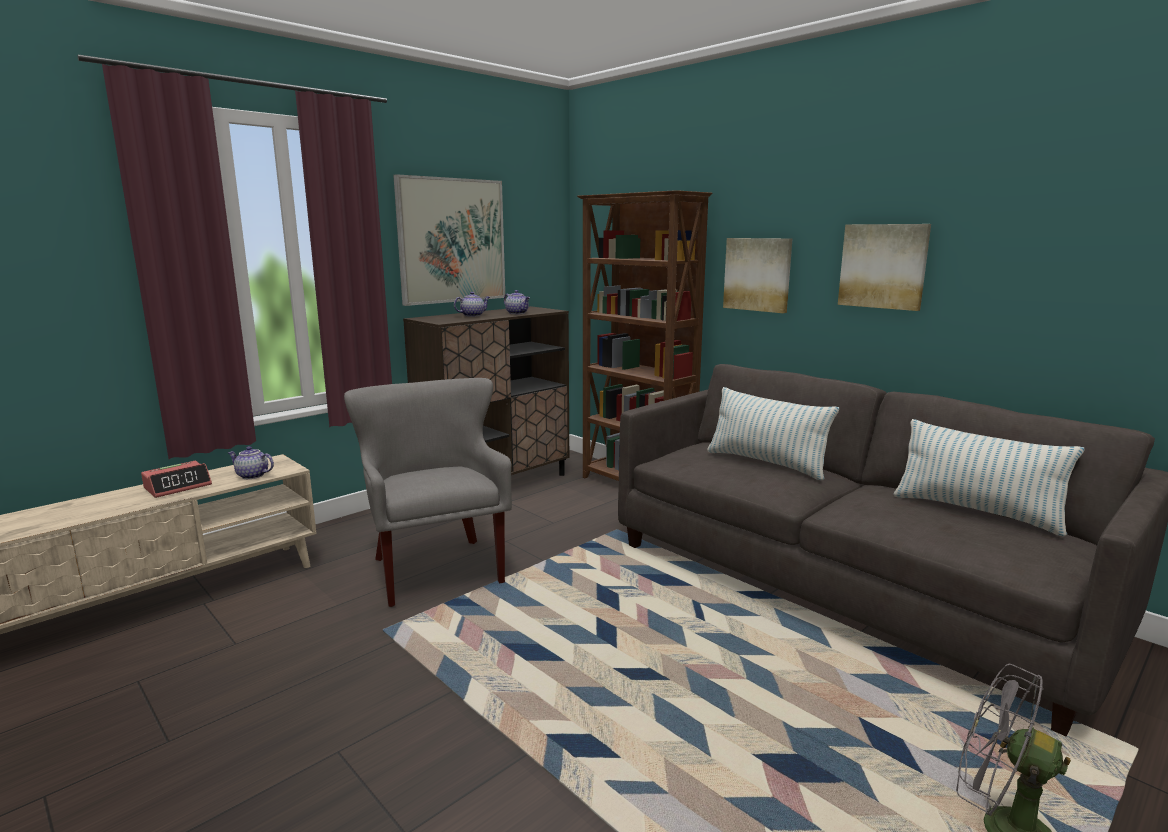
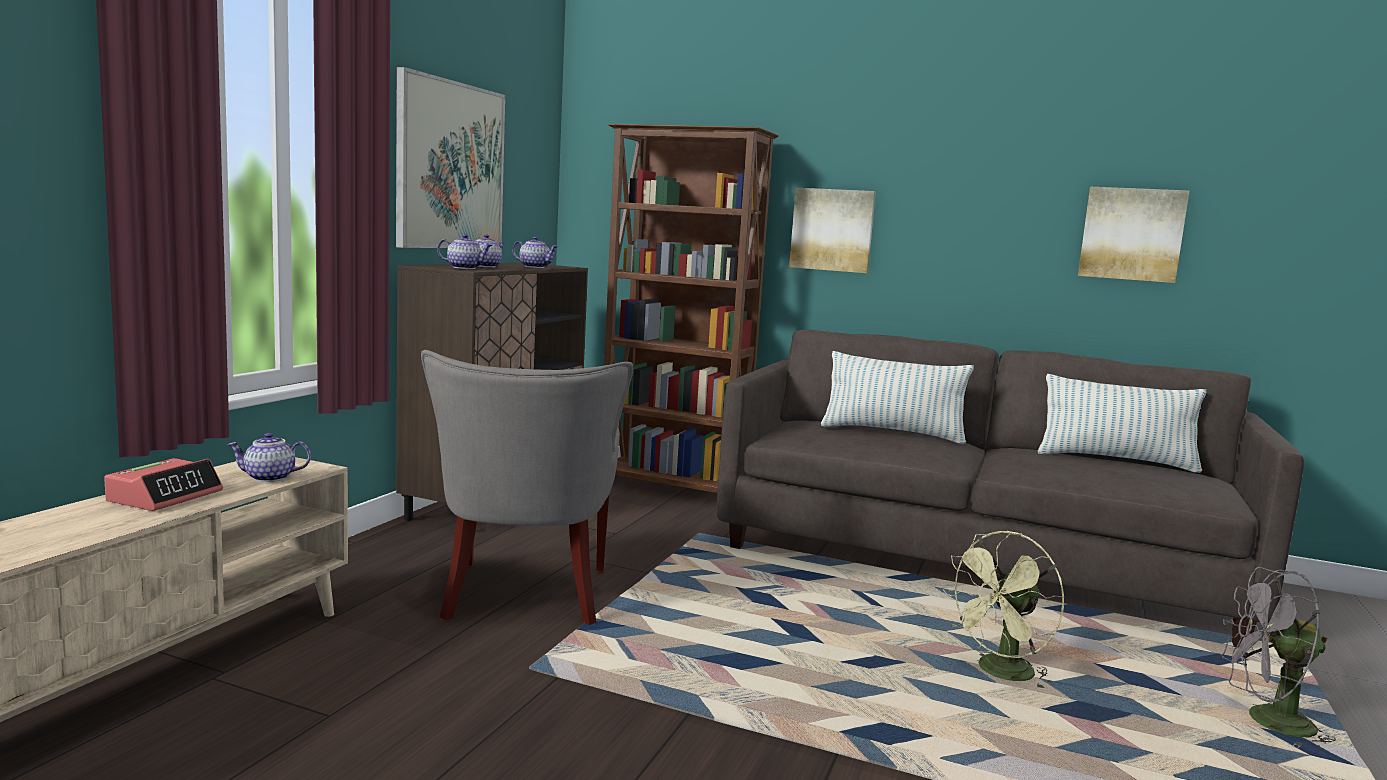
camera: 25 degrees left, 5 degrees down
grey armchair [344,378,512,607] -> grey armchair turned 135 degrees counterclockwise [421,350,633,625]
picture [838,224,931,311] -> picture moved to [1078,187,1189,283]
none -> teapot [437,234,493,269]
none -> green fan [942,531,1065,690]

